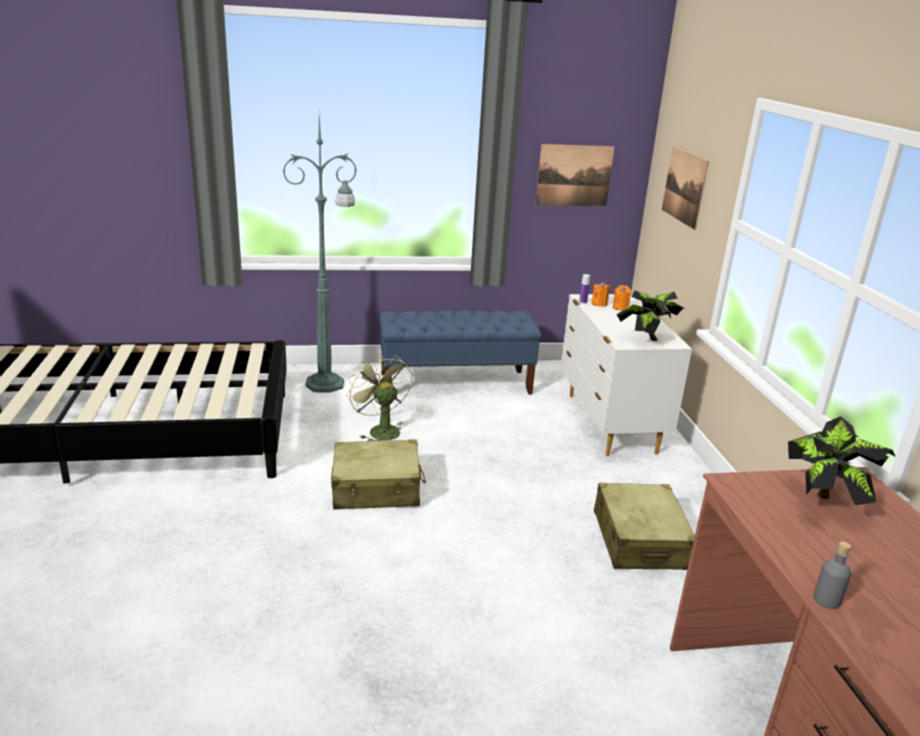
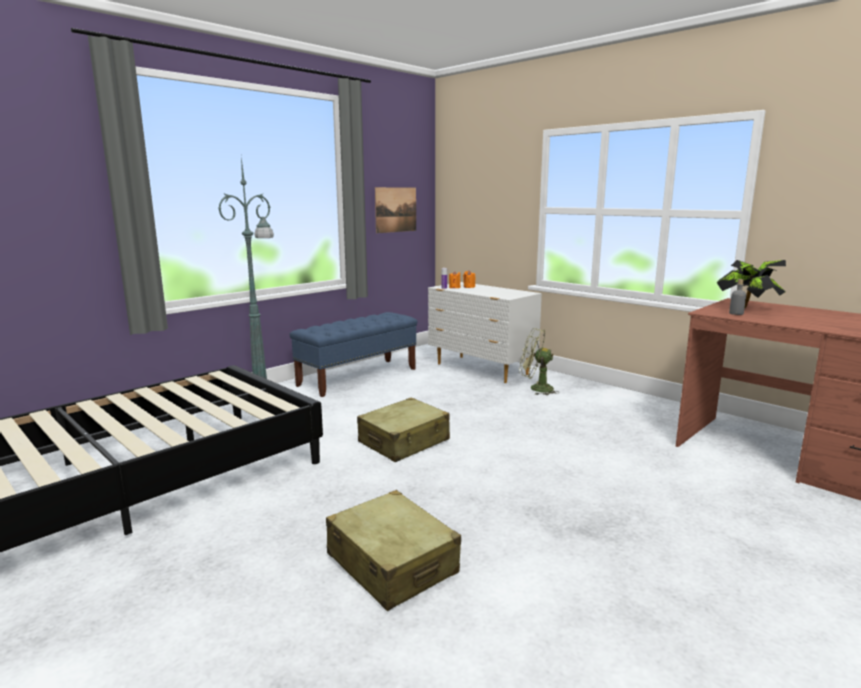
camera: 35 degrees left, 10 degrees down
green fan [347,353,412,441] -> green fan moved to [519,328,560,395]
beige suitcase [594,483,695,570] -> beige suitcase moved to [326,490,461,611]
potted plant [616,290,686,341] -> none
picture [662,147,709,230] -> none
grey bottle [813,541,851,609] -> grey bottle moved to [729,279,746,315]

